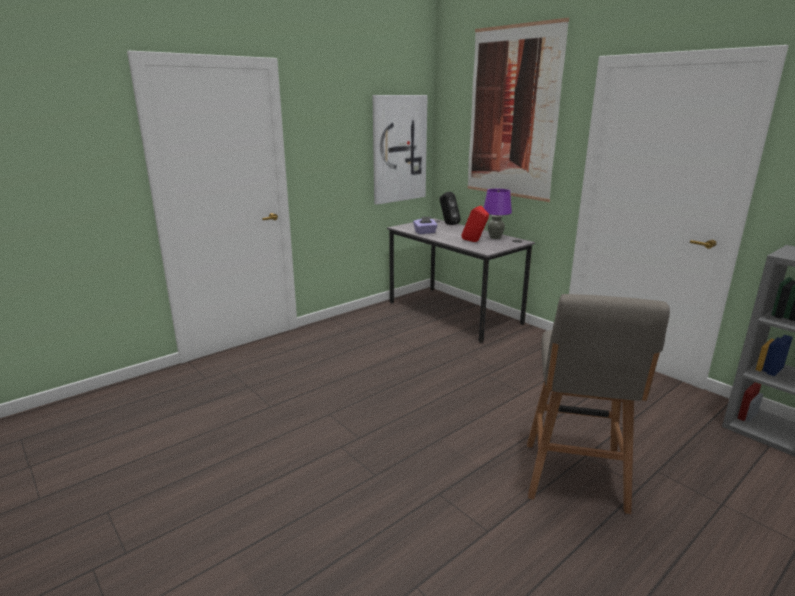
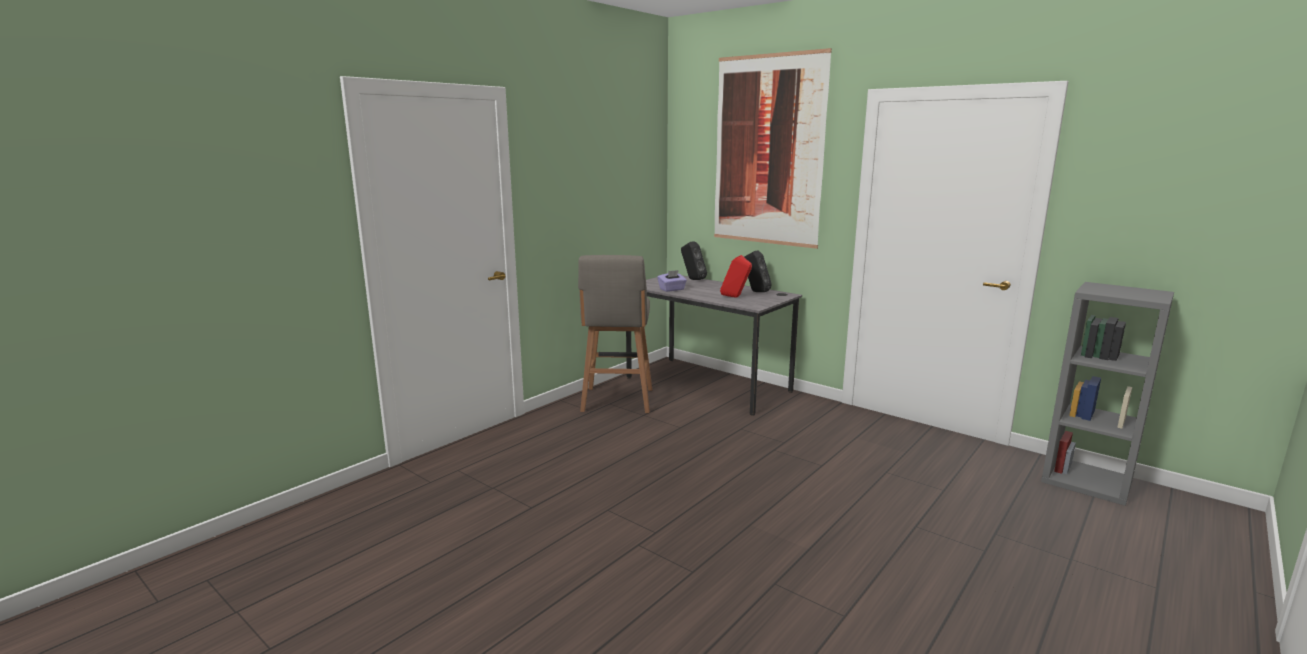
camera: 10 degrees left, 5 degrees down
picture [372,95,428,205] -> none
purple table lamp [484,189,512,239] -> black speaker [744,251,772,292]
grey stool [527,294,670,514] -> grey stool moved to [578,255,652,413]

